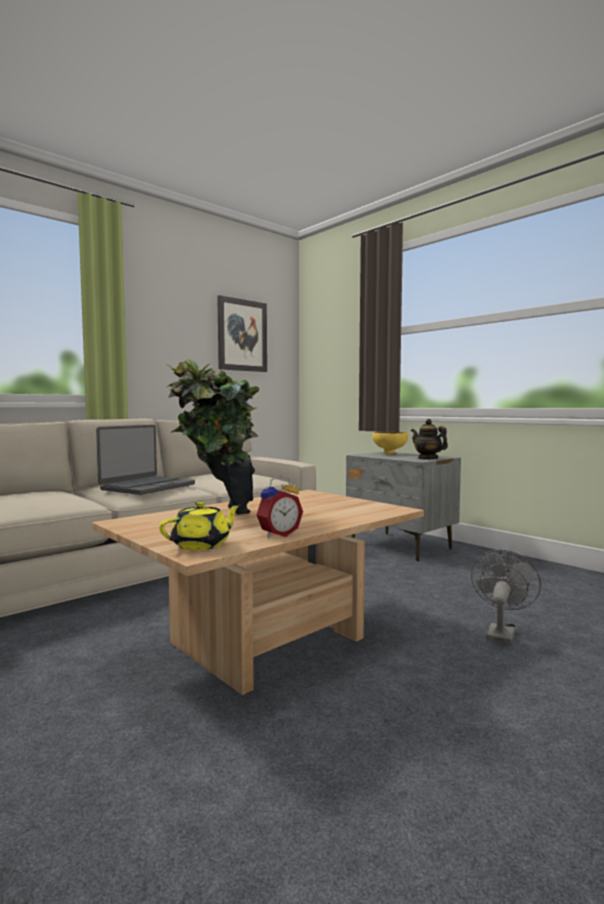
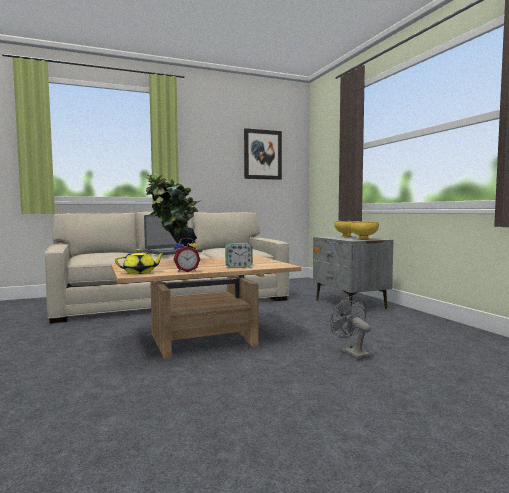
camera: 20 degrees right, 0 degrees up
teapot [411,419,448,459] -> yellow bowl [350,222,379,240]
grey fan [471,550,541,645] -> grey fan turned 75 degrees counterclockwise [330,296,371,360]
none -> alarm clock [225,243,253,268]

